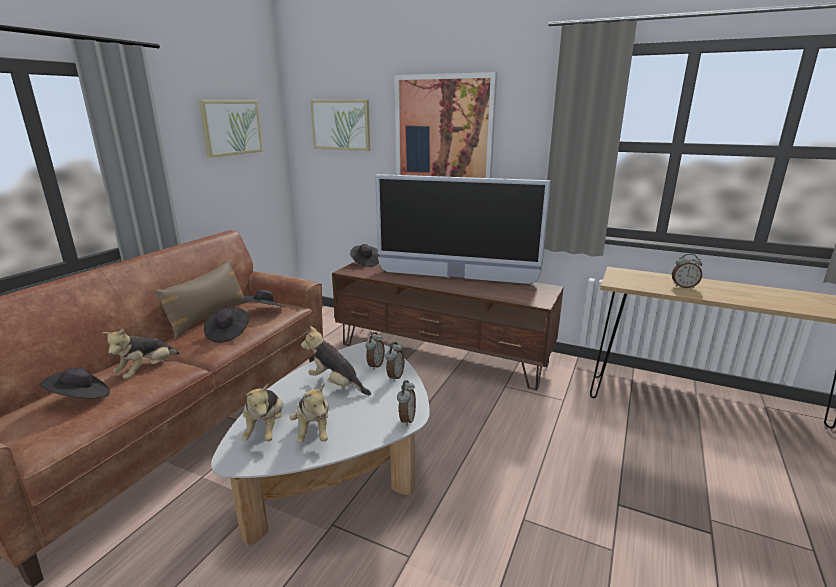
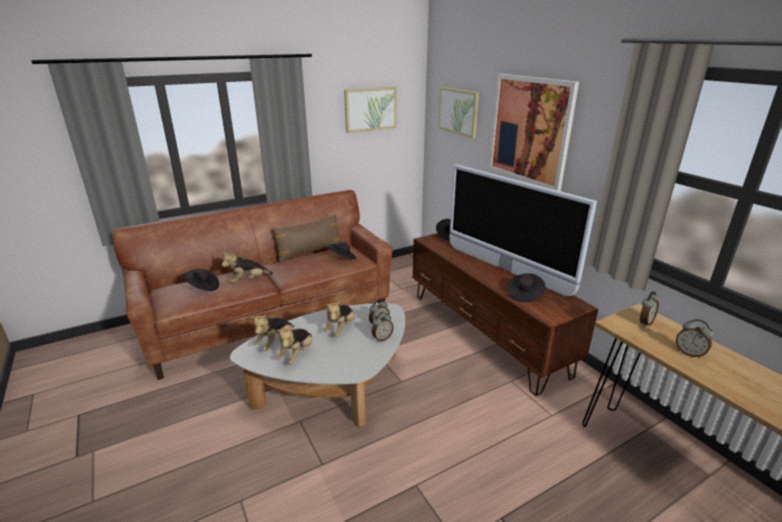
camera: 35 degrees right, 5 degrees up
black hat [204,307,249,343] -> black hat moved to [508,273,545,302]
plush toy [301,326,371,395] -> plush toy turned 135 degrees counterclockwise [323,301,355,337]
alarm clock [397,380,416,426] -> alarm clock moved to [640,291,660,327]

